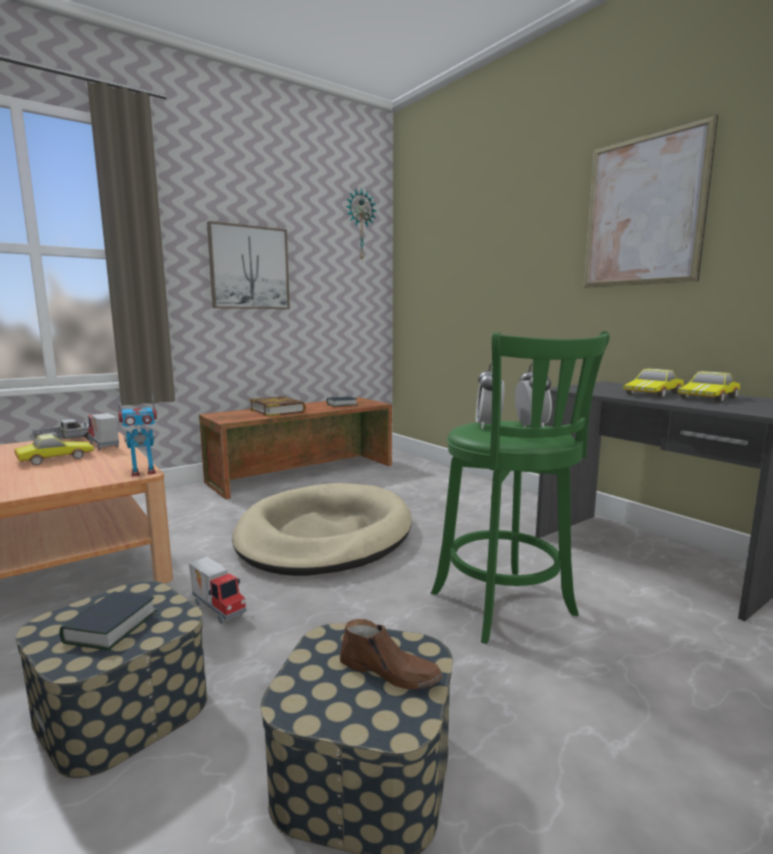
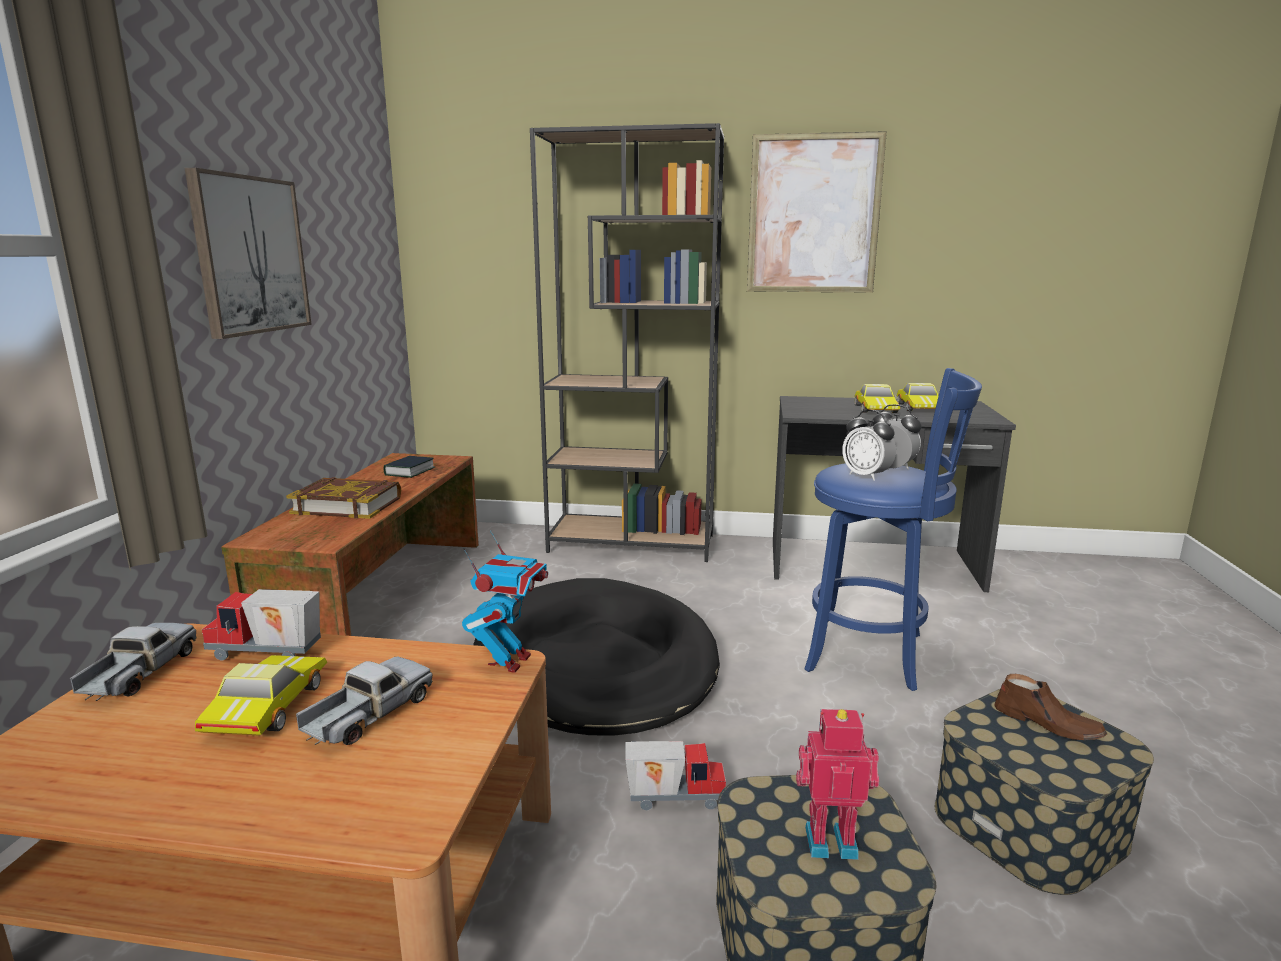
camera: 45 degrees left, 5 degrees up
book [60,591,157,650] -> toy robot [796,709,879,860]
beige dog bed [232,483,412,576] -> black dog bed [473,578,720,735]
brown shoe [340,619,443,689] -> brown shoe turned 60 degrees clockwise [994,674,1107,740]
wall clock [345,188,376,260] -> none
green stool [431,331,610,644] -> blue stool [804,368,982,691]
none -> toy truck [296,657,433,745]
none -> bookcase [530,123,724,562]

